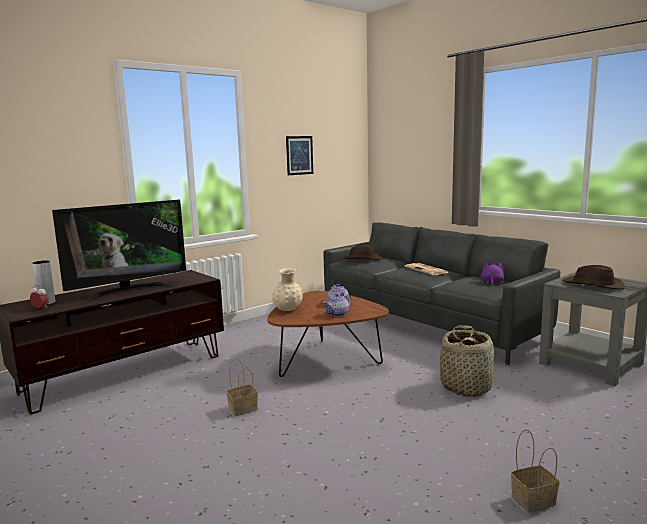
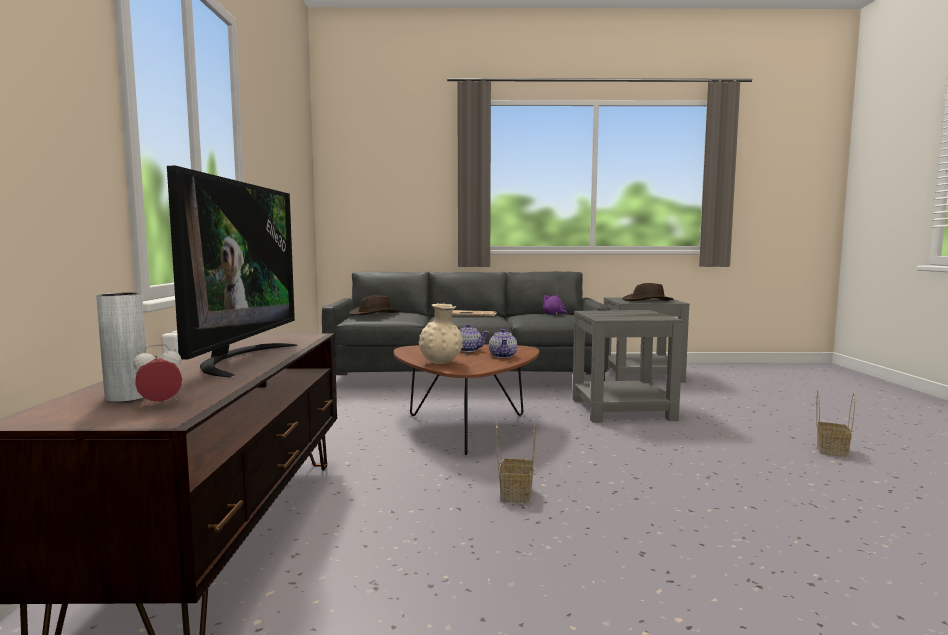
camera: 50 degrees left, 5 degrees down
picture [286,136,313,175] -> none
basket [440,325,494,397] -> grey side table [572,310,684,423]

